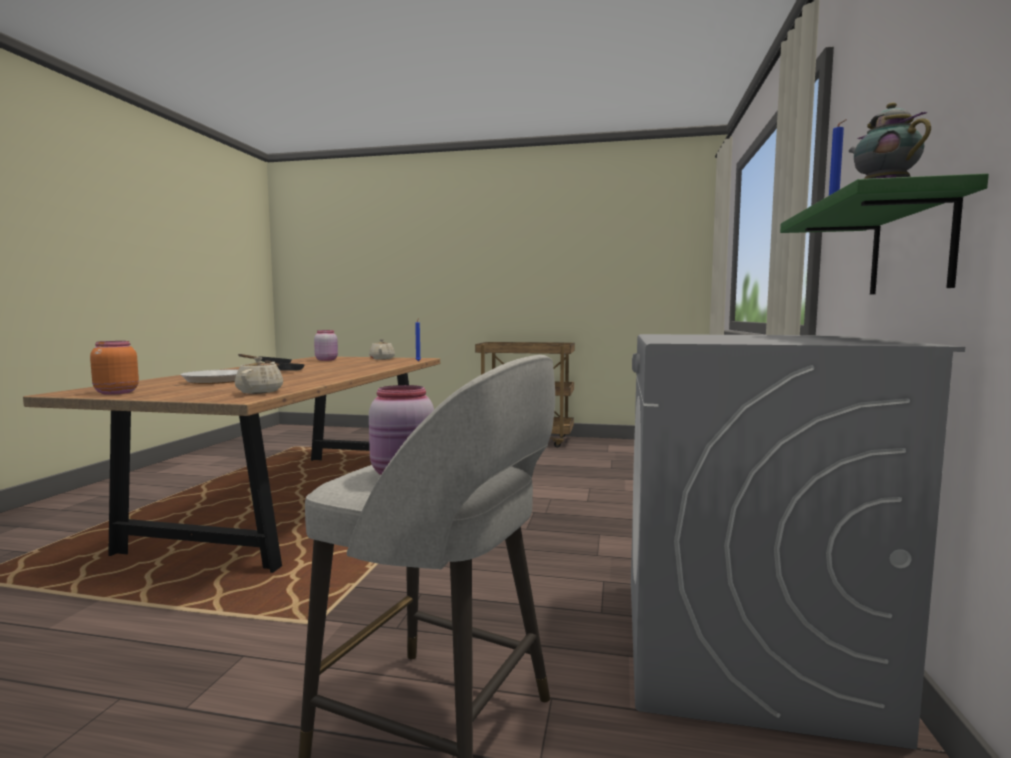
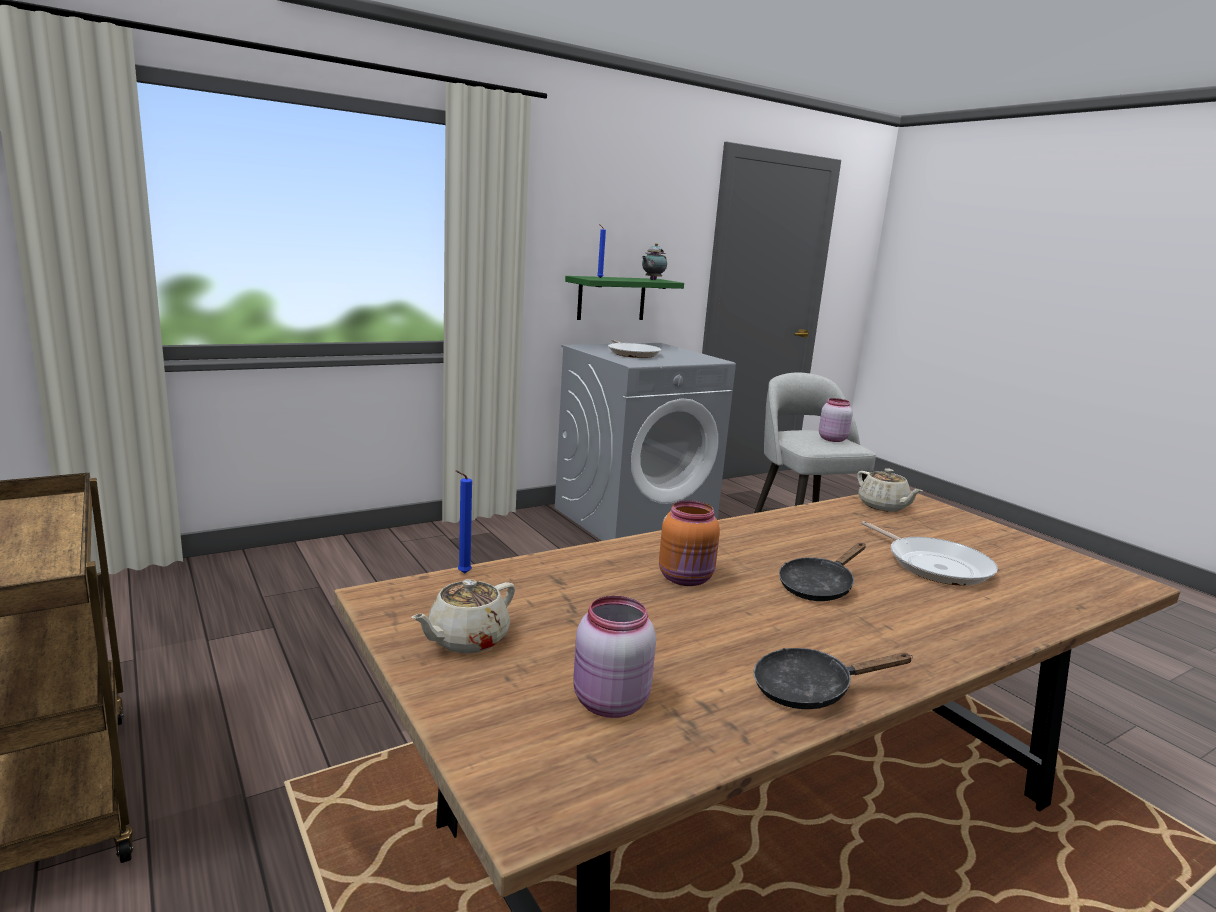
camera: 135 degrees left, 10 degrees up
orange jar [90,341,139,395] -> orange jar moved to [659,500,720,586]
beige teapot [235,357,283,394] -> beige teapot turned 75 degrees counterclockwise [857,468,923,512]
none -> frying pan [608,340,661,358]

